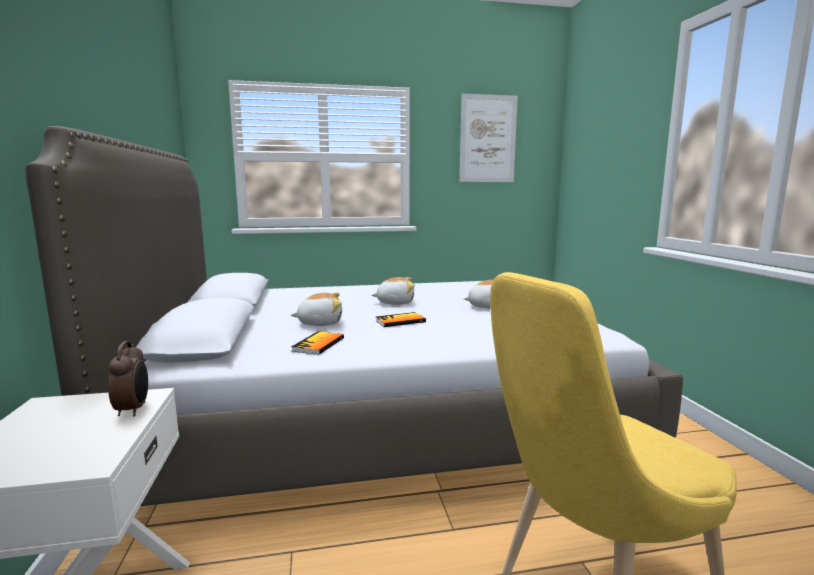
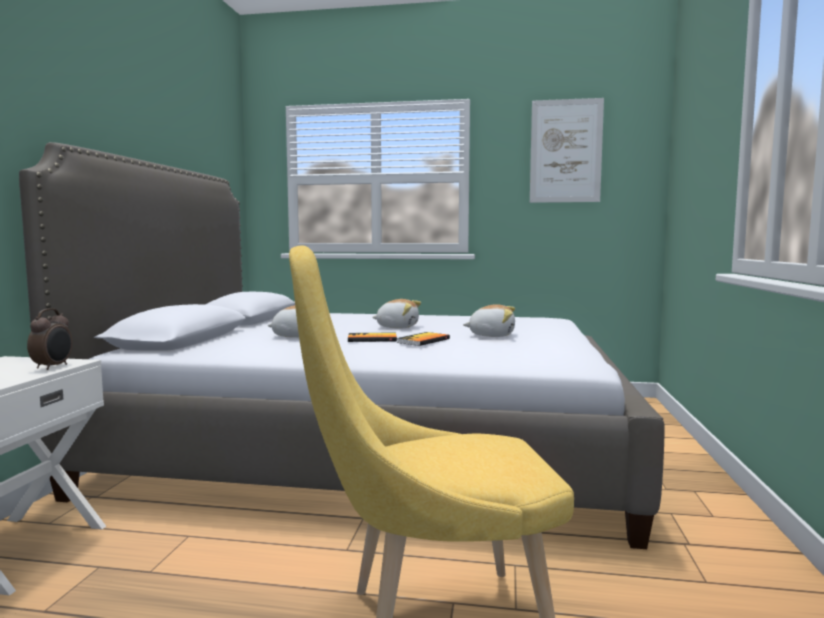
camera: 20 degrees right, 5 degrees down
book [291,332,344,355] -> book moved to [397,332,450,346]

